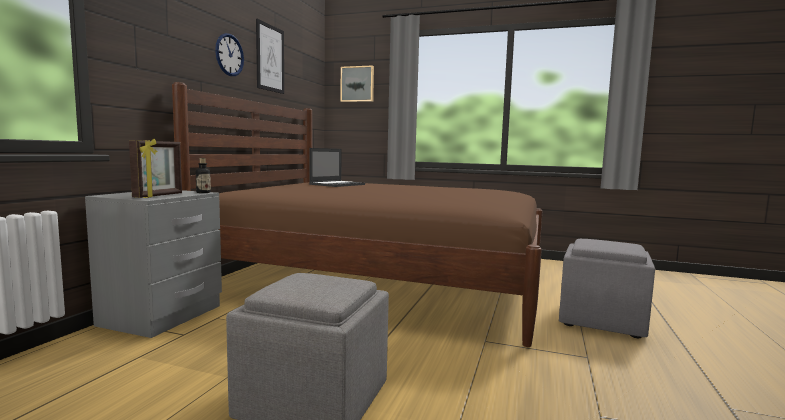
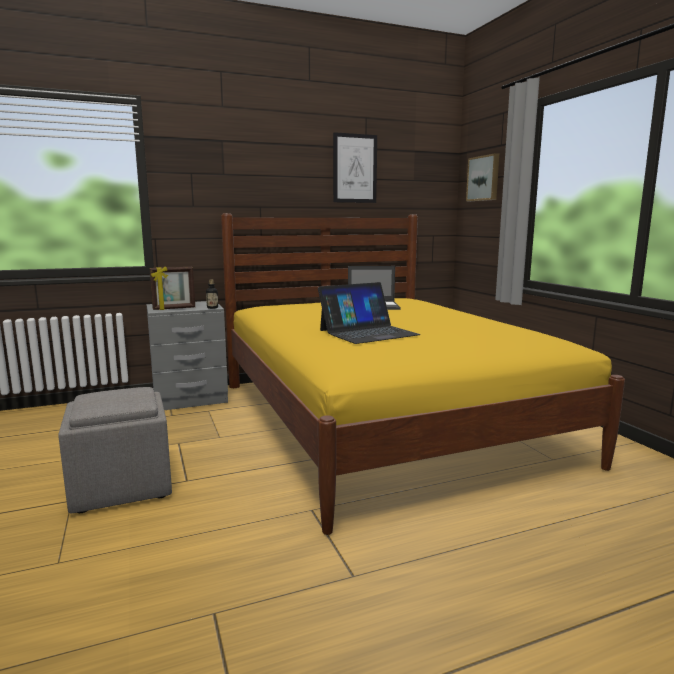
camera: 50 degrees right, 5 degrees up
brown bed [172,82,542,347] -> yellow bed [221,213,625,535]
wall clock [215,33,244,76] -> none
grey ottoman [559,239,655,338] -> none
none -> laptop [318,282,421,344]

